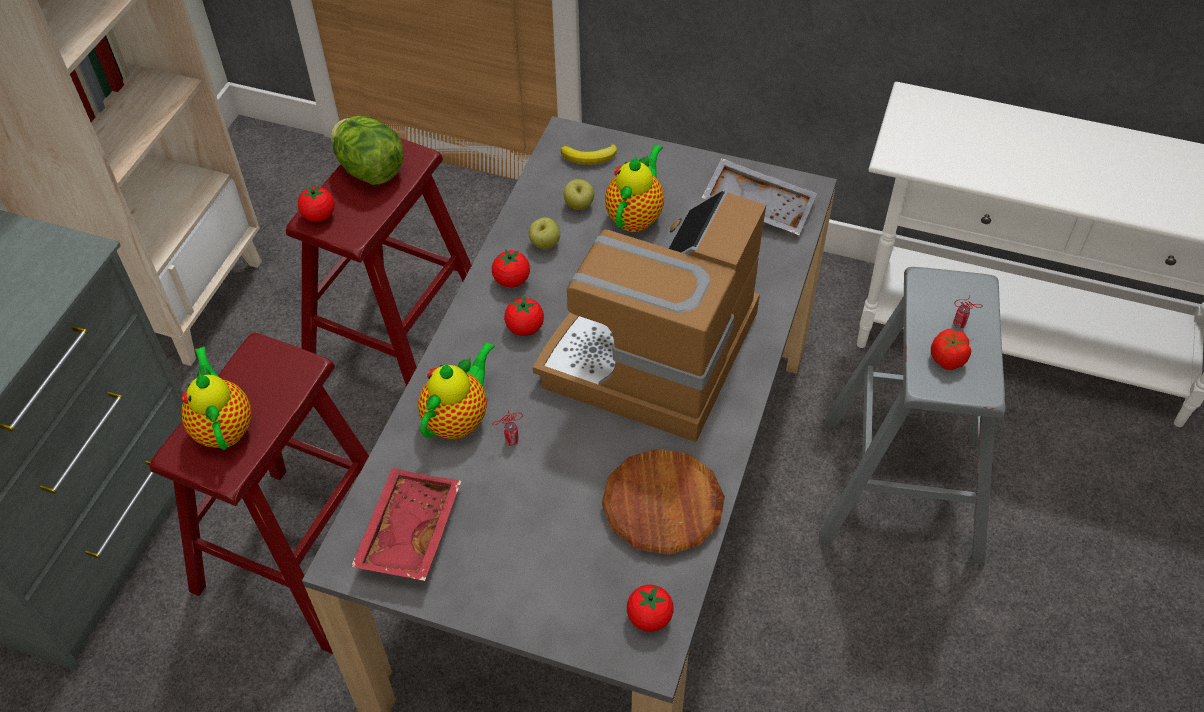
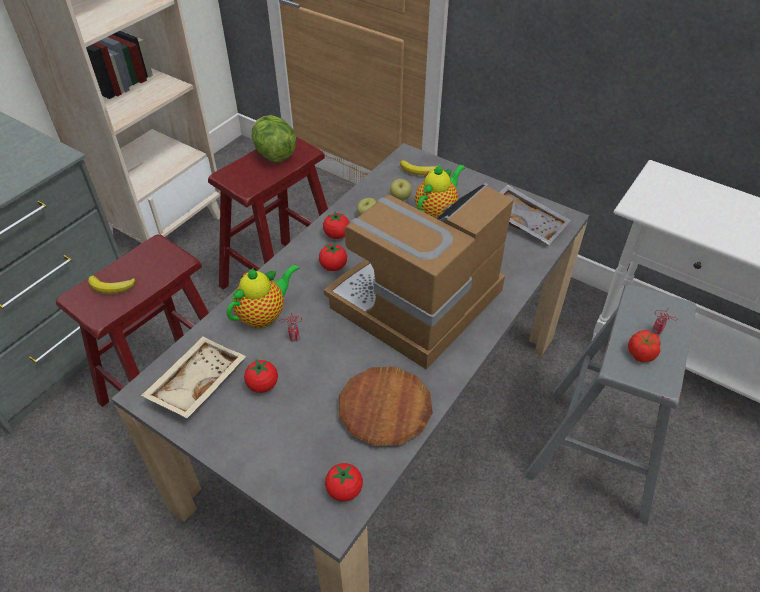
camera: 15 degrees right, 5 degrees down
teapot [182,347,251,450] -> banana [88,275,136,294]
tomato [298,185,335,222] -> tomato moved to [244,359,278,393]
red tray [351,468,461,581] -> beige tray [141,337,246,418]

